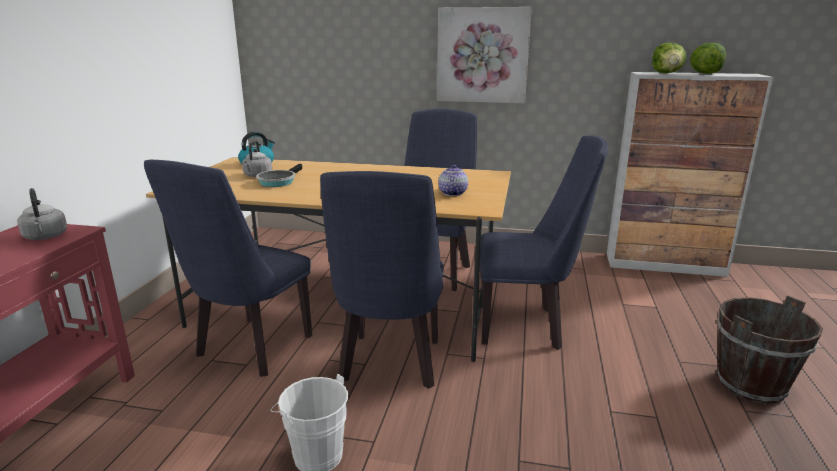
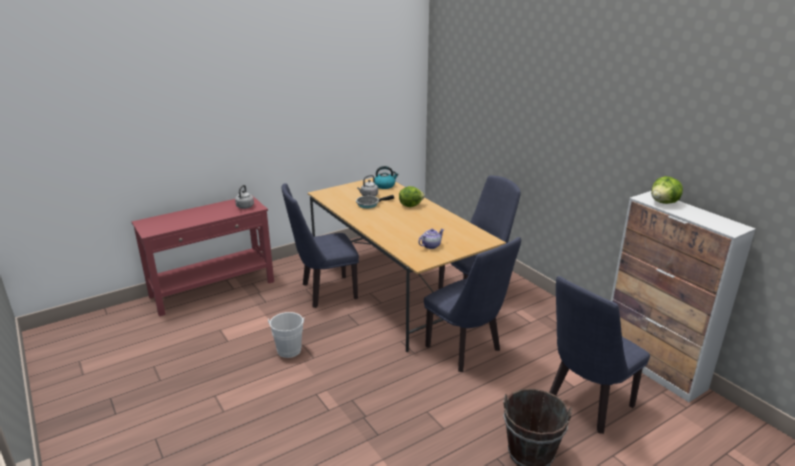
camera: 45 degrees right, 5 degrees up
blue chair [320,171,444,389] -> blue chair moved to [549,276,650,434]
picture [437,7,532,103] -> none
lettuce [690,43,726,74] -> lettuce moved to [399,186,425,207]

